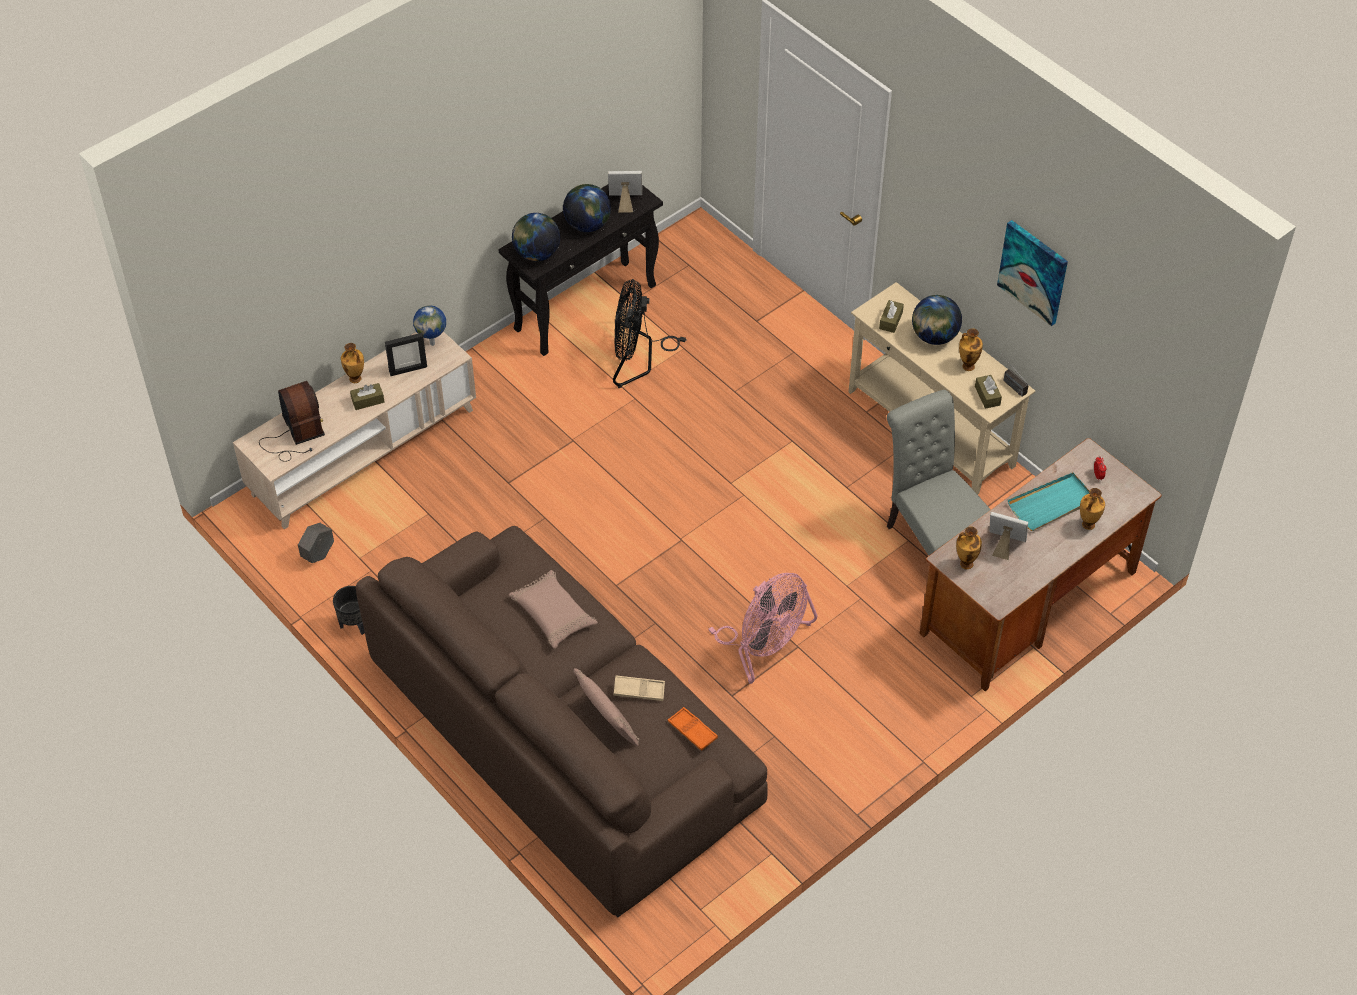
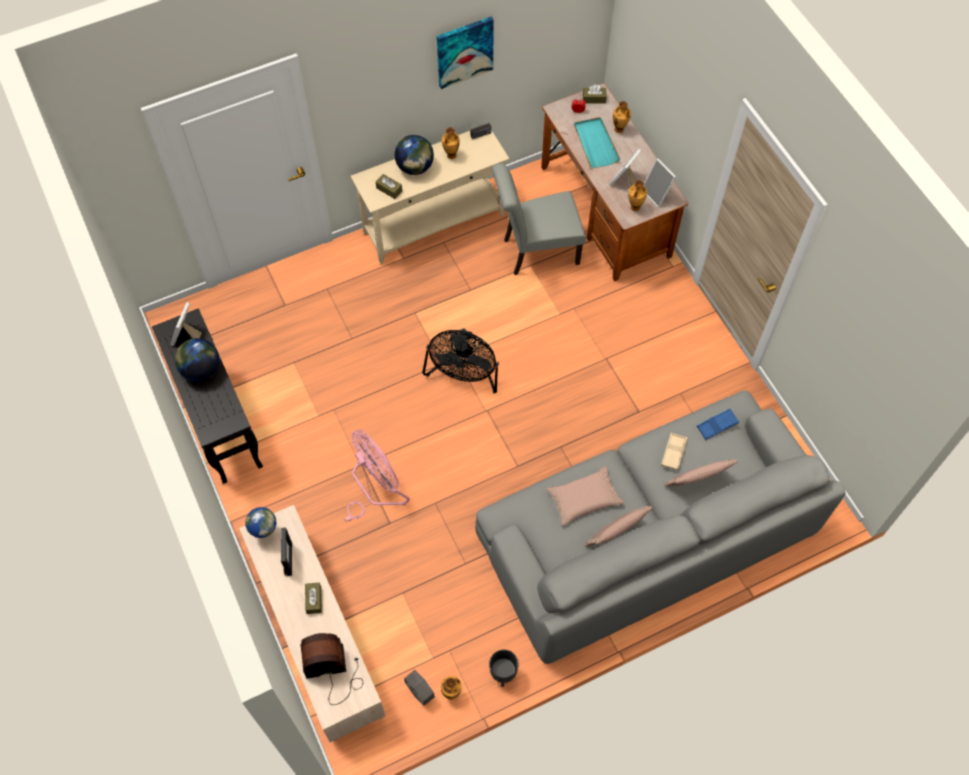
camera: 75 degrees left, 10 degrees up
vase [341,343,364,383] -> vase moved to [441,676,462,700]
brown sofa [356,526,768,917] -> grey sofa [475,391,845,664]
globe [512,213,560,261] -> none
black fan [613,279,687,388] -> black fan moved to [422,328,499,394]
orange tray [668,707,718,751] -> blue tray [697,408,739,440]
pink fan [708,573,817,684] -> pink fan moved to [344,429,410,521]
brown tissue box [975,375,1002,409] -> brown tissue box moved to [583,85,607,104]
none -> beige pillow [585,506,652,547]
none -> picture frame [644,158,676,208]

